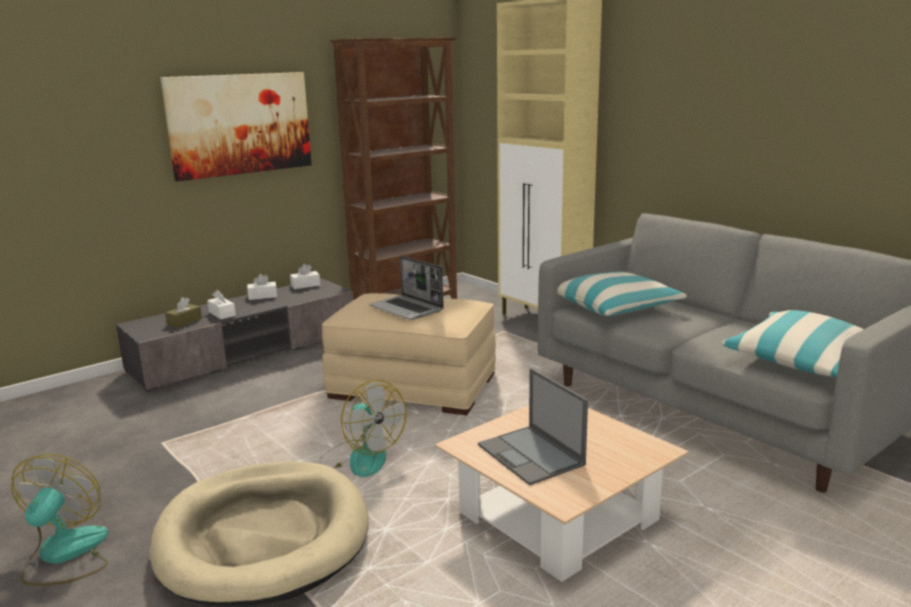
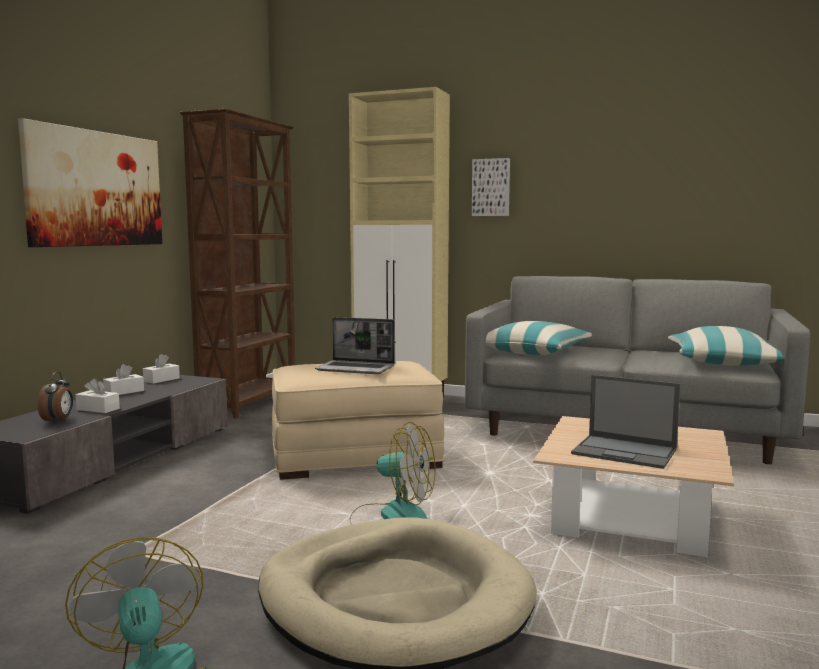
camera: 30 degrees left, 10 degrees down
brown tissue box [165,297,202,328] -> alarm clock [38,372,73,423]
none -> picture [472,158,510,216]

